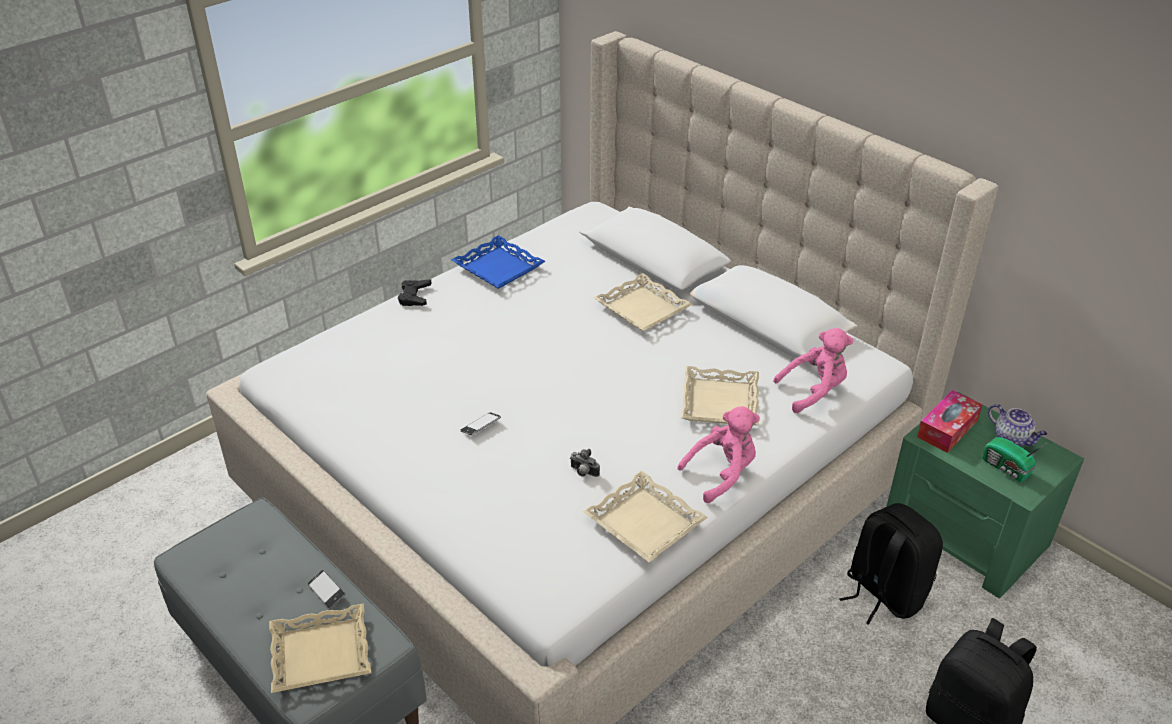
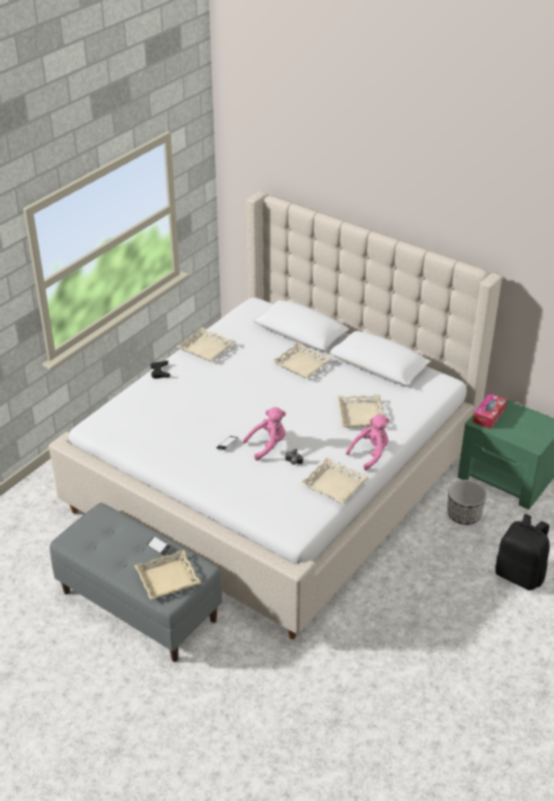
camera: 10 degrees left, 0 degrees up
blue tray [451,235,545,289] -> beige tray [177,327,235,362]
pink plush toy [773,328,853,413] -> pink plush toy moved to [243,407,286,461]
black backpack [839,503,943,625] -> planter [447,480,487,525]
radio [982,437,1047,482] -> none
teapot [988,404,1047,446] -> none

